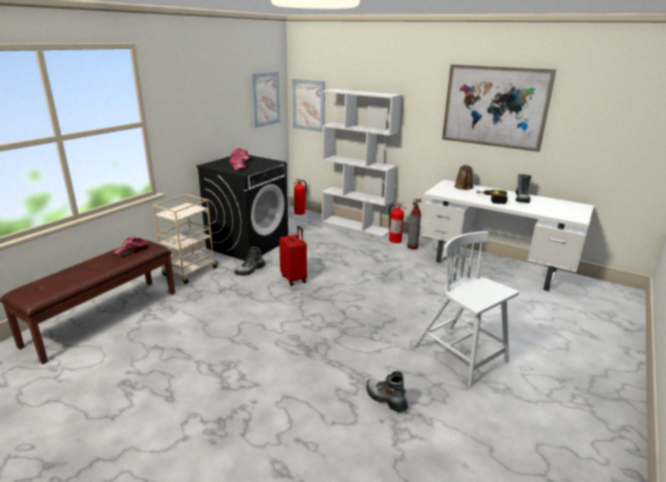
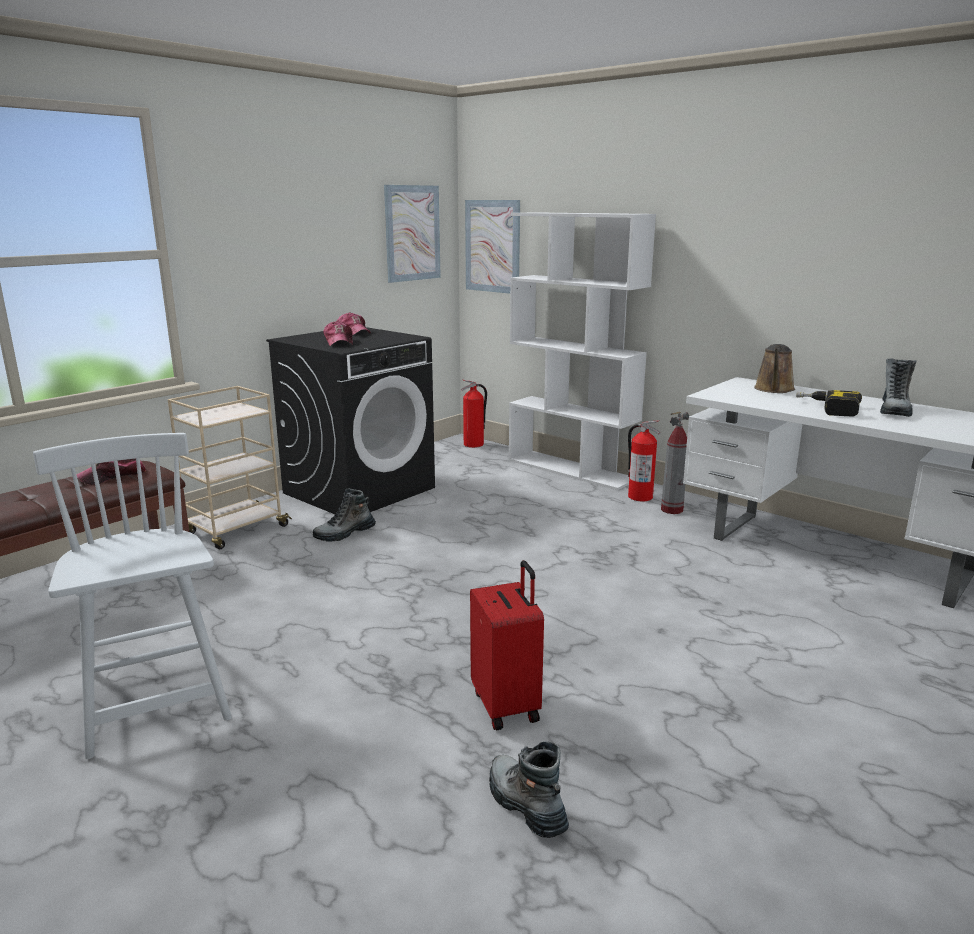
camera: 10 degrees right, 5 degrees down
red suitcase [279,226,307,286] -> red suitcase moved to [470,560,544,730]
white chair [414,231,519,386] -> white chair moved to [33,433,232,759]
picture [442,64,556,152] -> none

